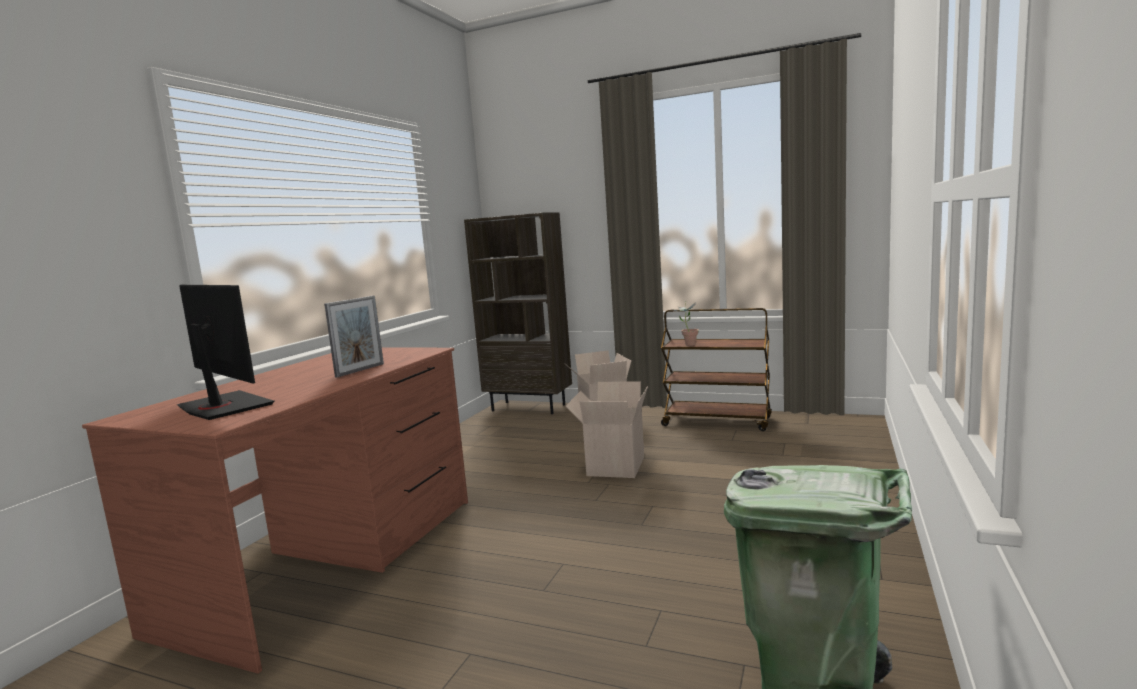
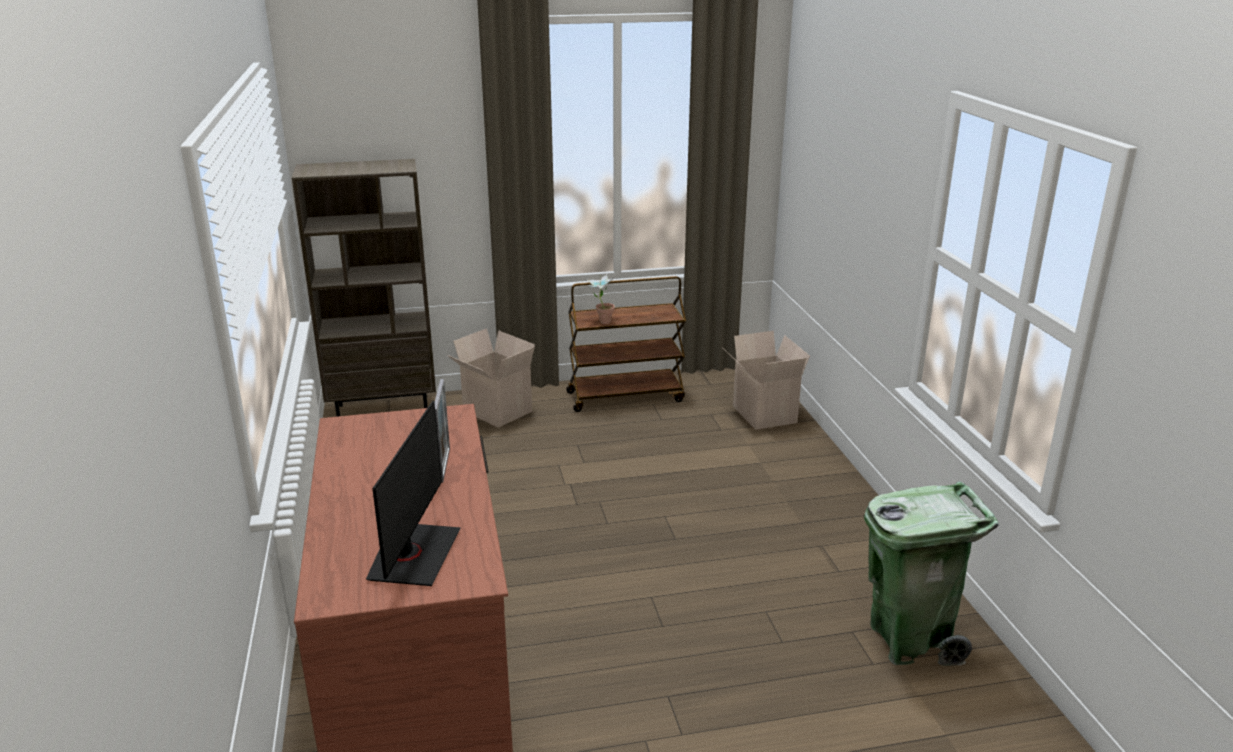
camera: 35 degrees left, 15 degrees up
monitor [177,285,274,420] -> monitor turned 90 degrees clockwise [366,401,461,586]
cardboard box [566,382,648,478] -> cardboard box moved to [723,331,810,430]

